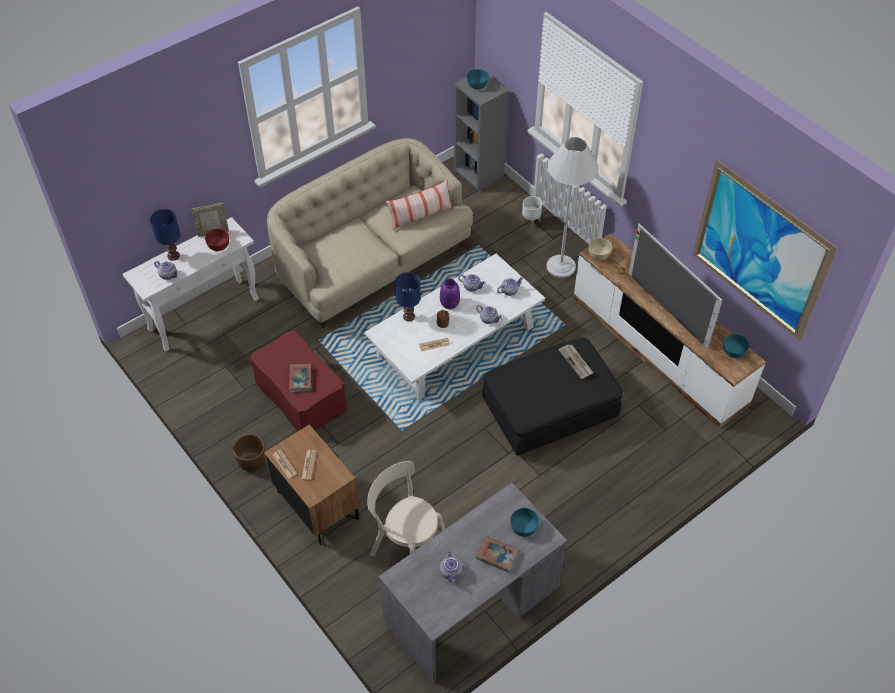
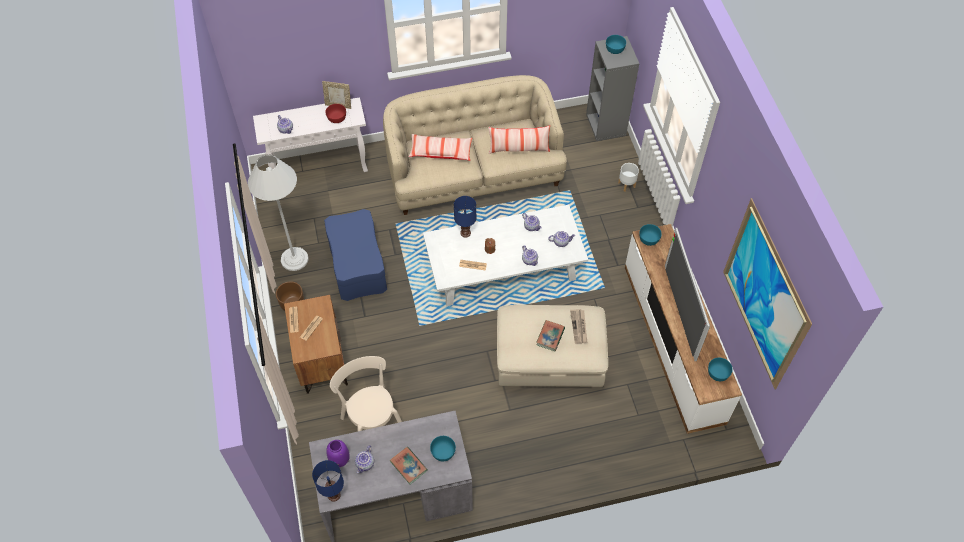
camera: 25 degrees right, 5 degrees up
blue table lamp [150,209,181,261] -> blue table lamp moved to [312,460,344,502]
red ottoman [250,331,347,432] -> blue ottoman [324,209,387,301]
book [289,364,313,392] -> book moved to [536,320,565,351]
purple vase [440,279,460,309] -> purple vase moved to [326,440,350,467]
black ottoman [483,338,623,456] -> beige ottoman [497,305,608,387]
white floor lamp [547,137,599,278] -> white floor lamp moved to [248,155,309,271]
beige bowl [589,238,612,260] -> turquoise bowl [639,224,662,246]
none -> pillow [409,134,472,161]

